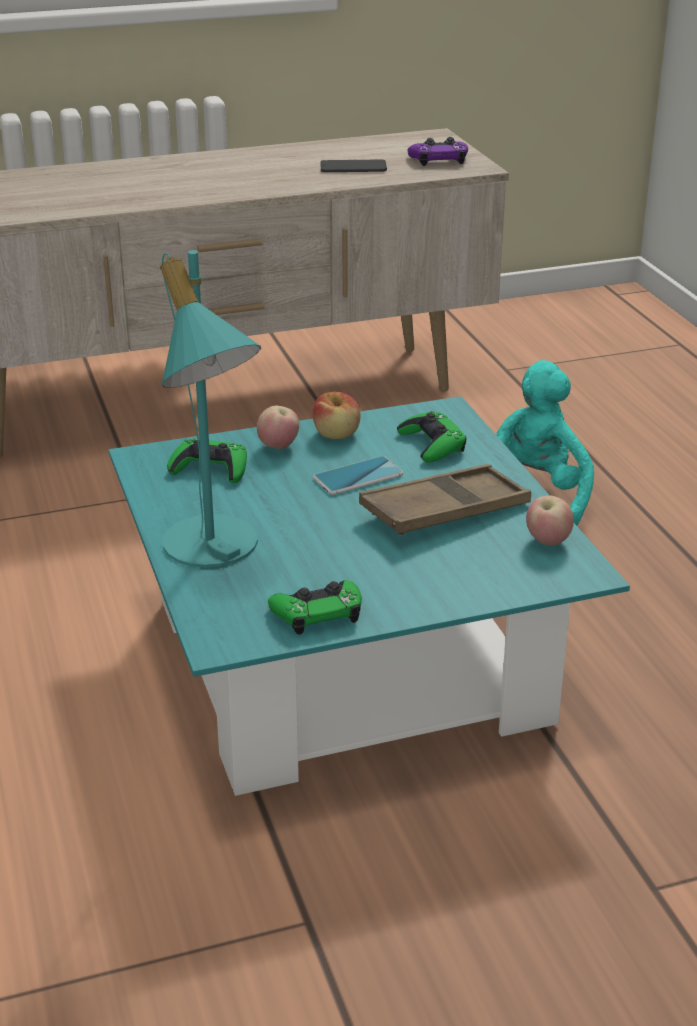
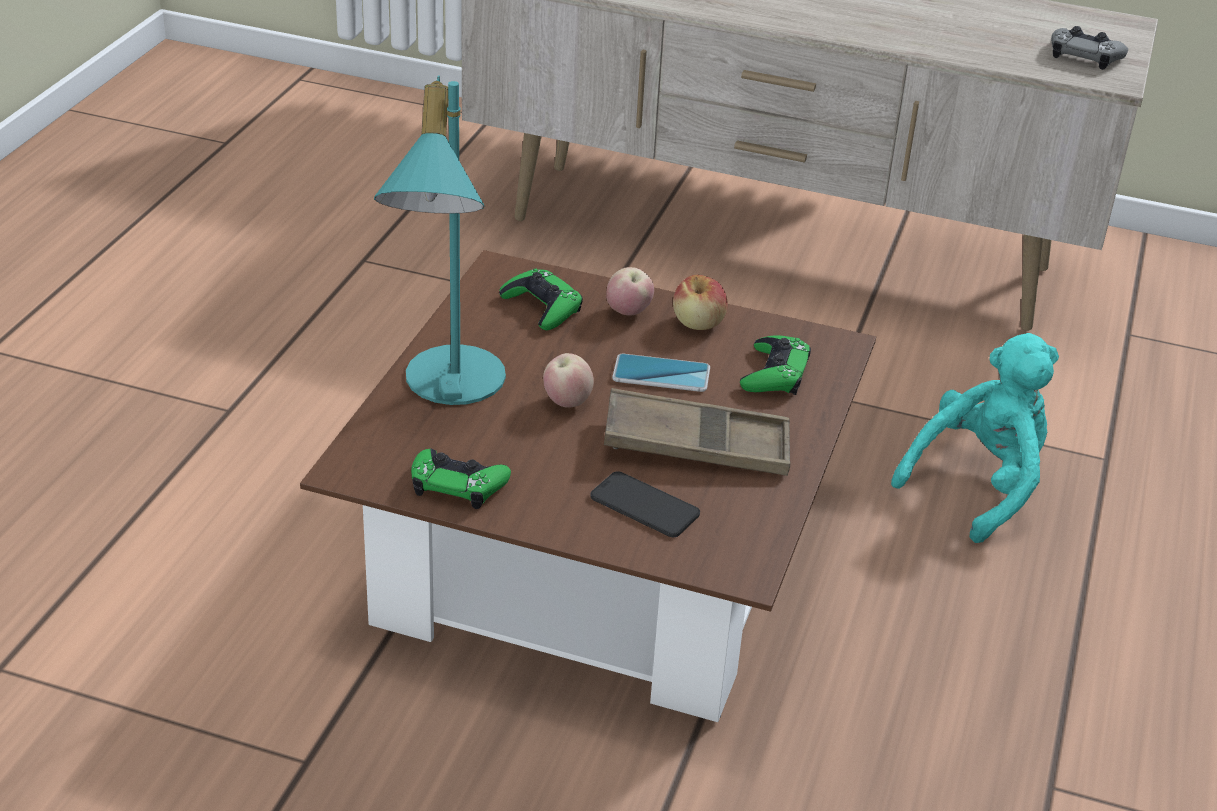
camera: 35 degrees right, 5 degrees up
turquoise coffee table [108,396,630,796] -> brown coffee table [300,250,876,722]
phone [320,159,387,172] -> phone moved to [590,471,700,537]
purple game controller [408,137,468,166] -> grey game controller [1051,26,1128,70]
apple [526,495,574,546] -> apple moved to [543,353,594,408]

